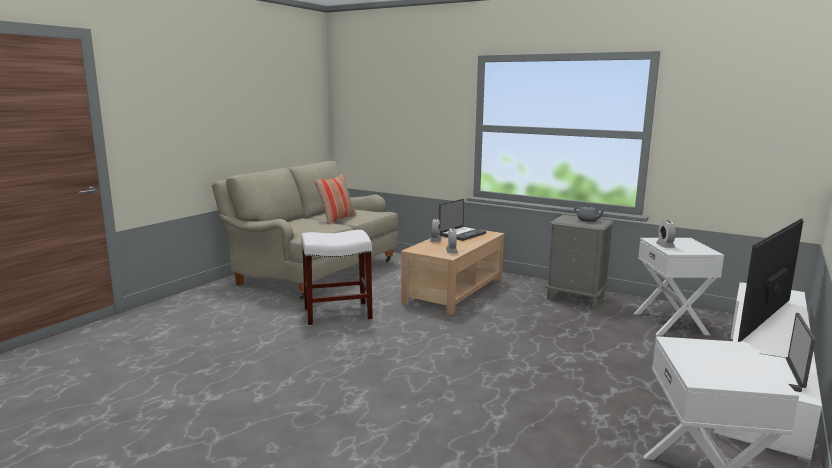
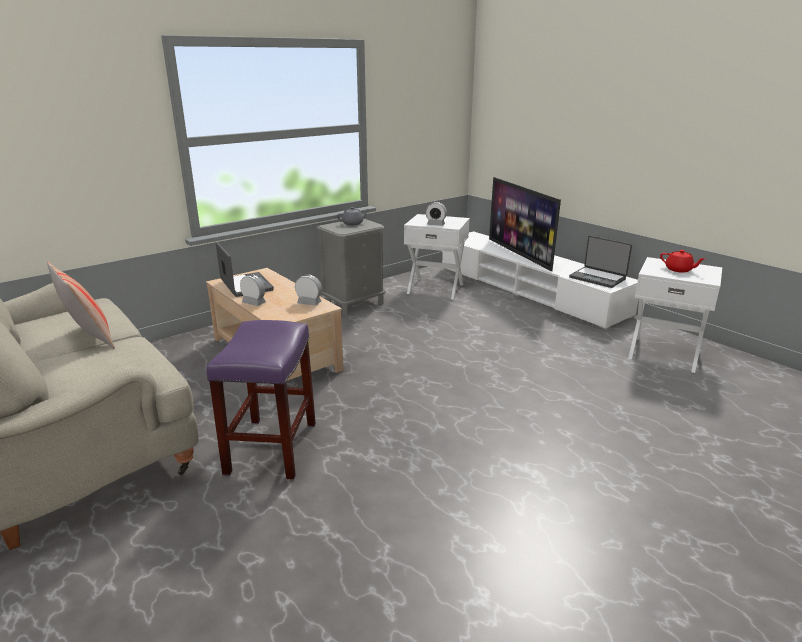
camera: 70 degrees left, 10 degrees up
white stool [301,230,373,326] -> purple stool [207,320,316,479]
none -> red teapot [660,250,705,273]

